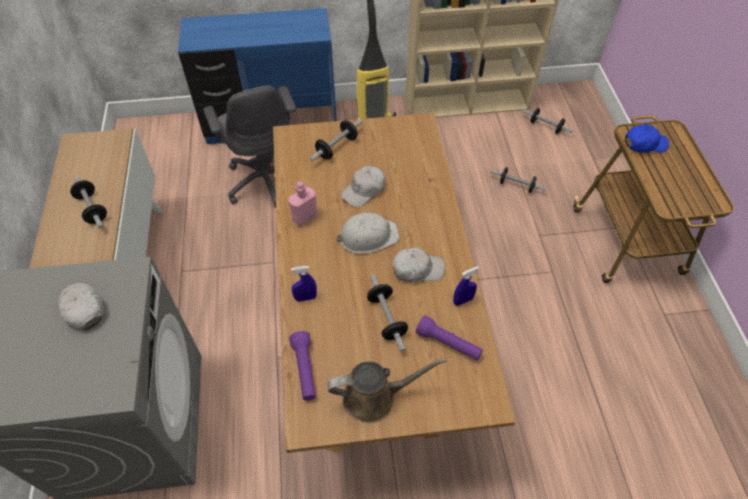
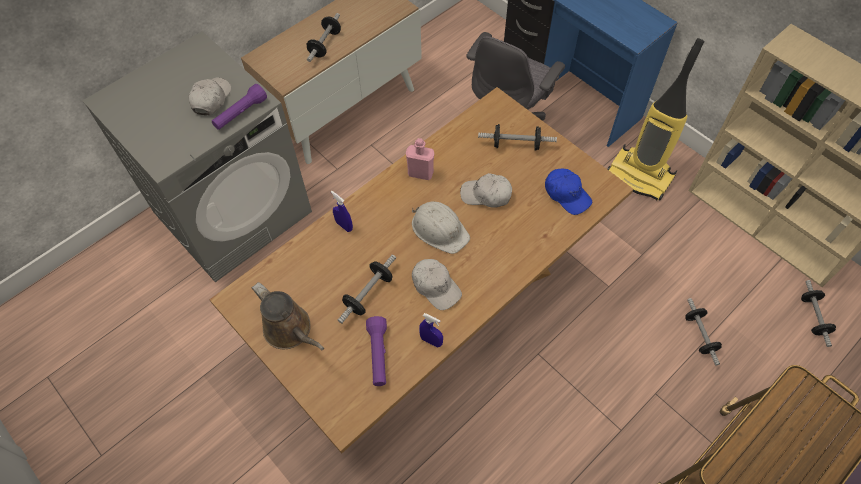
camera: 55 degrees right, 5 degrees up
purple flashlight [289,331,316,401] -> purple flashlight moved to [212,84,267,130]
blue cap [625,124,669,153] -> blue cap moved to [545,169,592,215]

